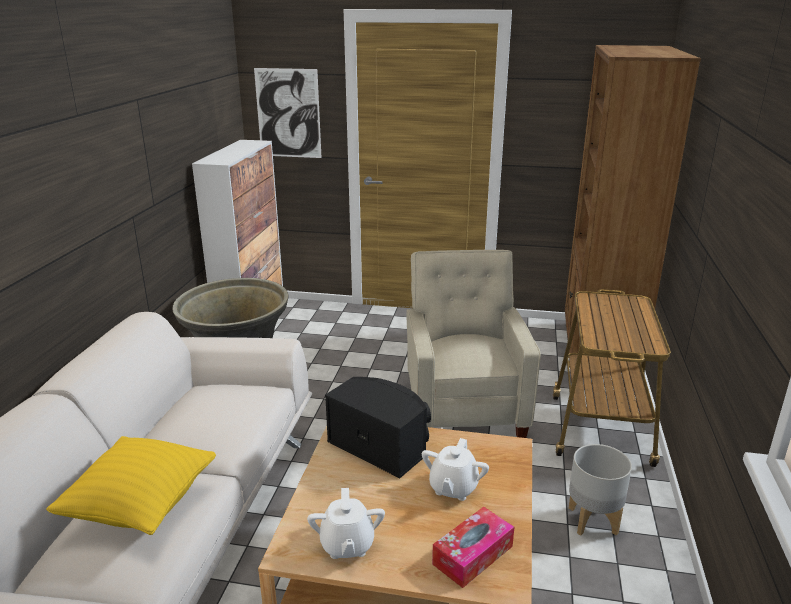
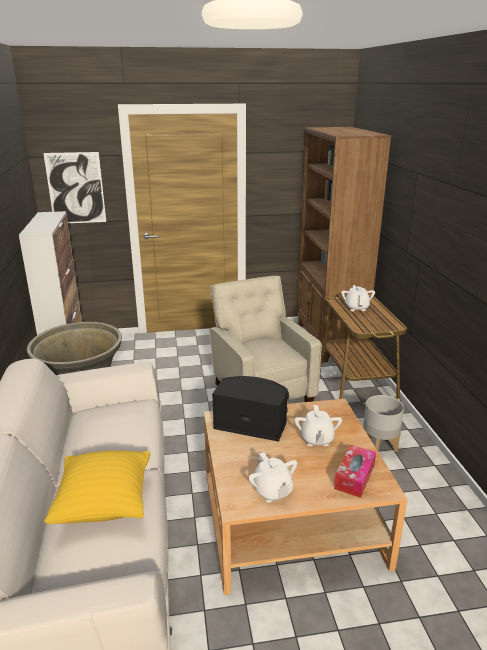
camera: 20 degrees left, 0 degrees up
none -> white teapot [341,285,375,311]

